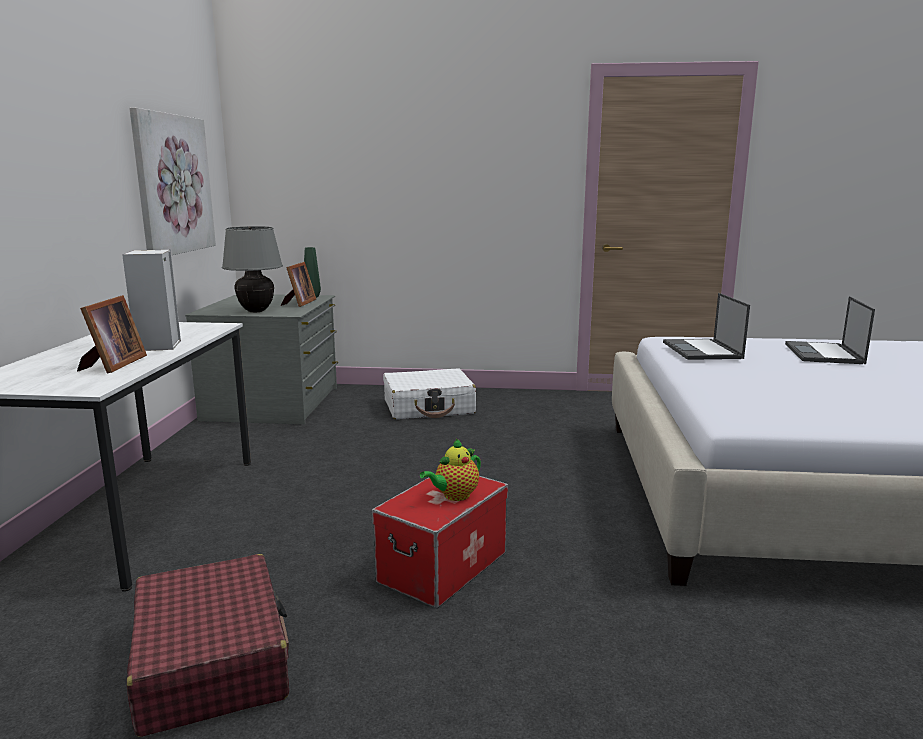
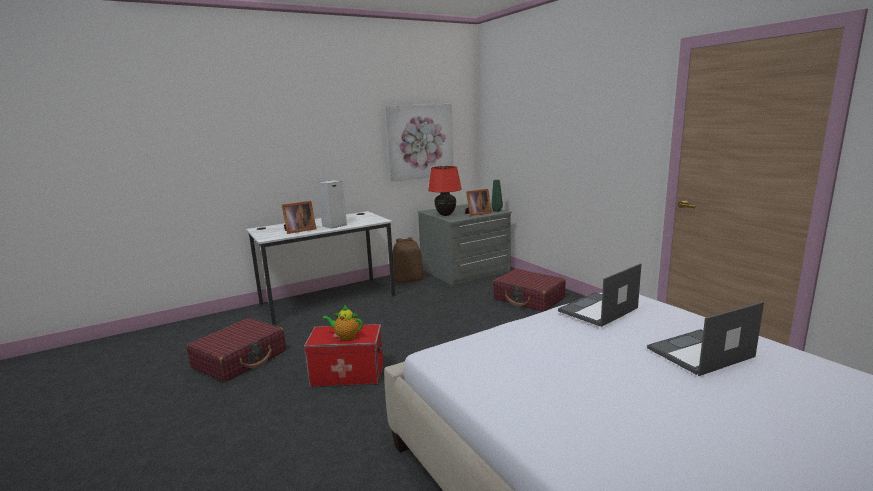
camera: 55 degrees right, 0 degrees up
grey table lamp [222,226,283,312] -> red table lamp [428,166,462,216]
white suitcase [383,368,476,419] -> red suitcase [493,268,566,312]
none -> brown backpack [393,237,424,283]

